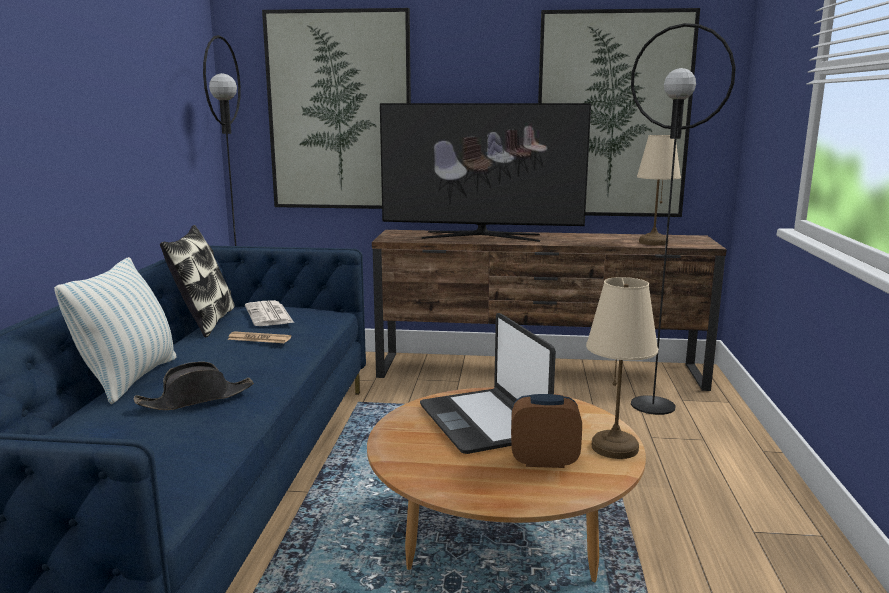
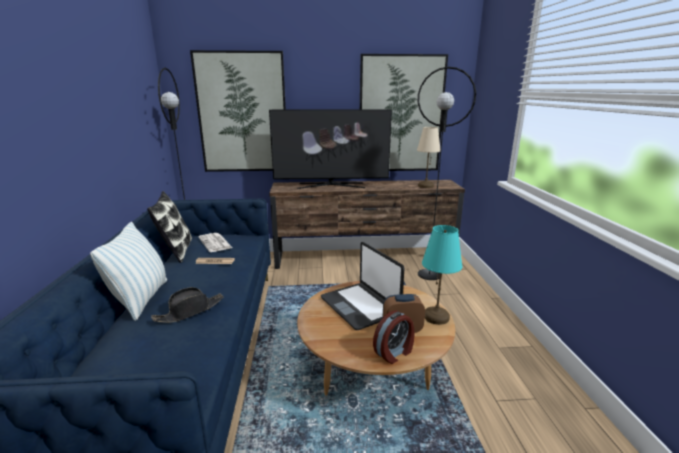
camera: 10 degrees left, 5 degrees up
beige table lamp [586,277,658,459] -> turquoise table lamp [422,225,462,325]
none -> alarm clock [373,310,415,364]

